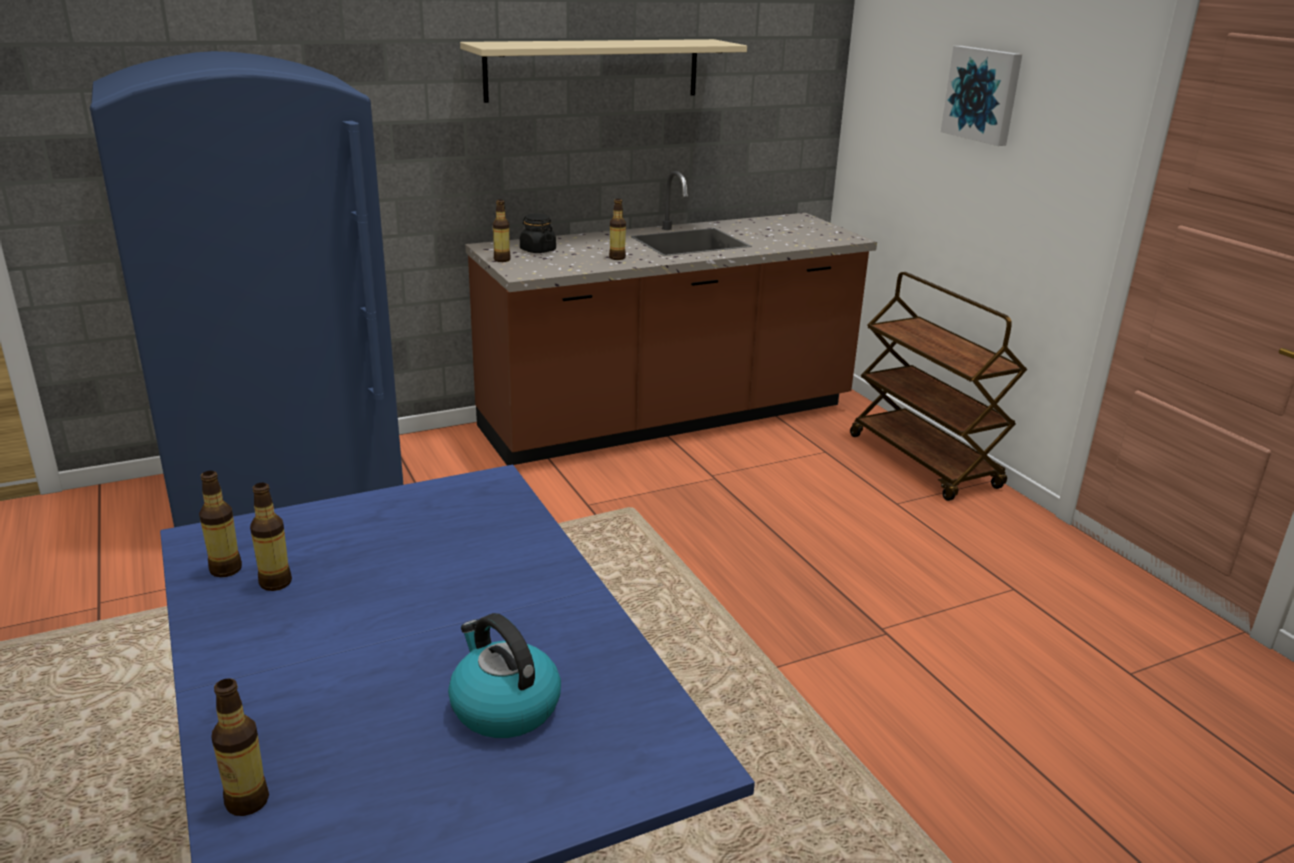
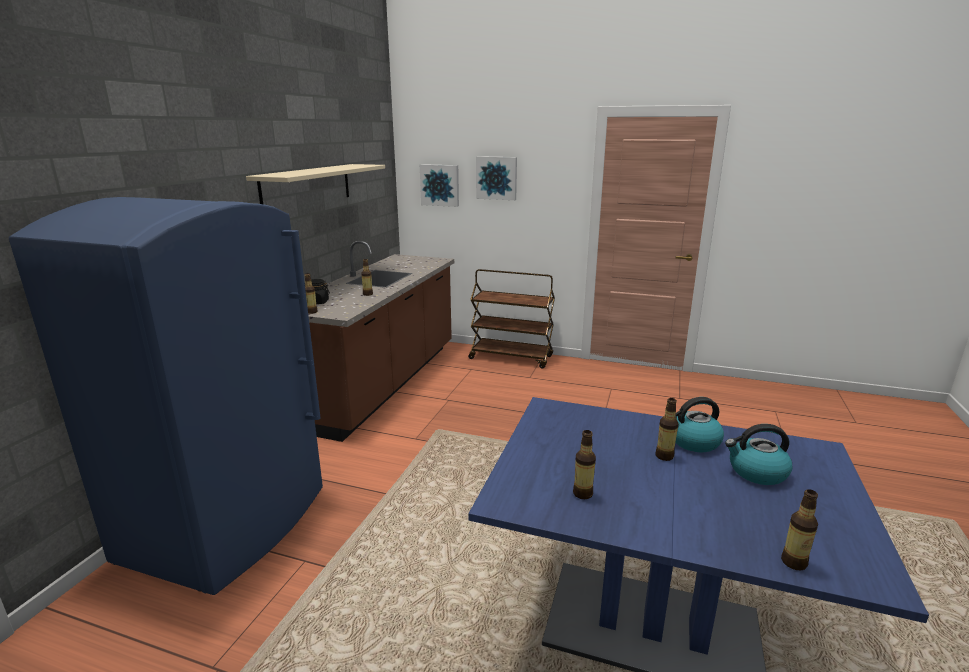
camera: 45 degrees left, 5 degrees down
bottle [199,471,242,577] -> bottle moved to [655,398,678,461]
none -> picture [420,164,459,207]
none -> kettle [675,397,724,452]

